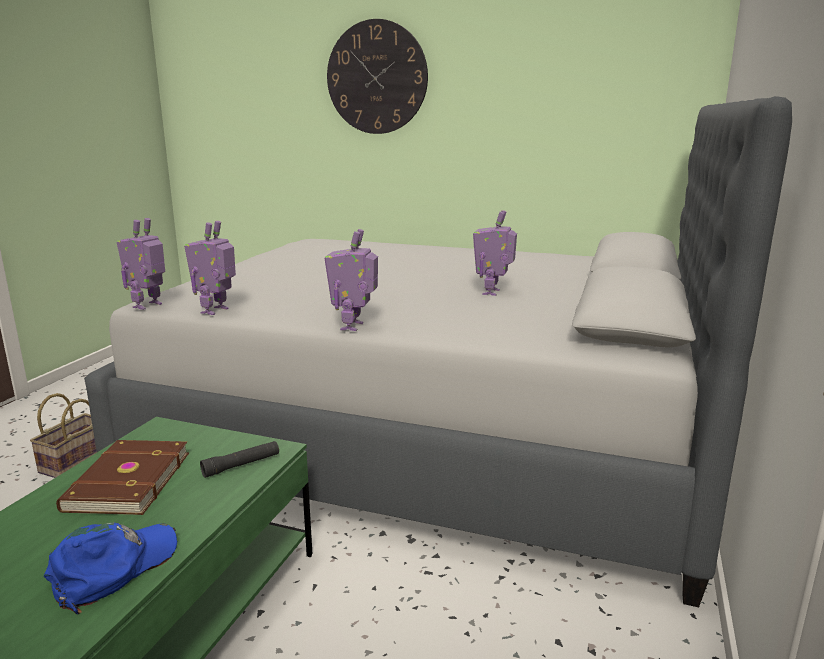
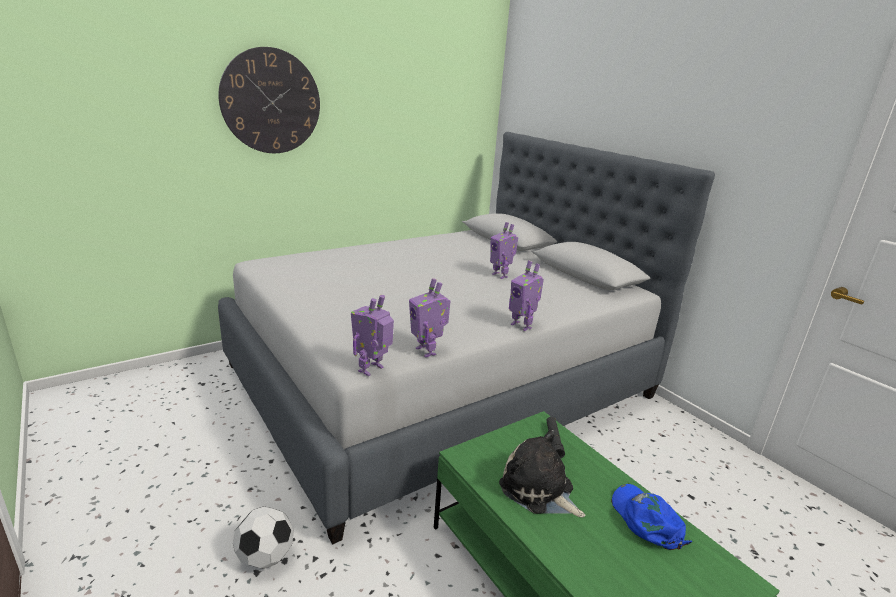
camera: 55 degrees left, 5 degrees up
basket [30,393,97,478] -> football [233,506,294,569]
brown book [56,440,189,515] -> plush toy [499,429,586,518]
toy robot [117,218,165,310] -> toy robot turned 60 degrees clockwise [351,295,394,376]

